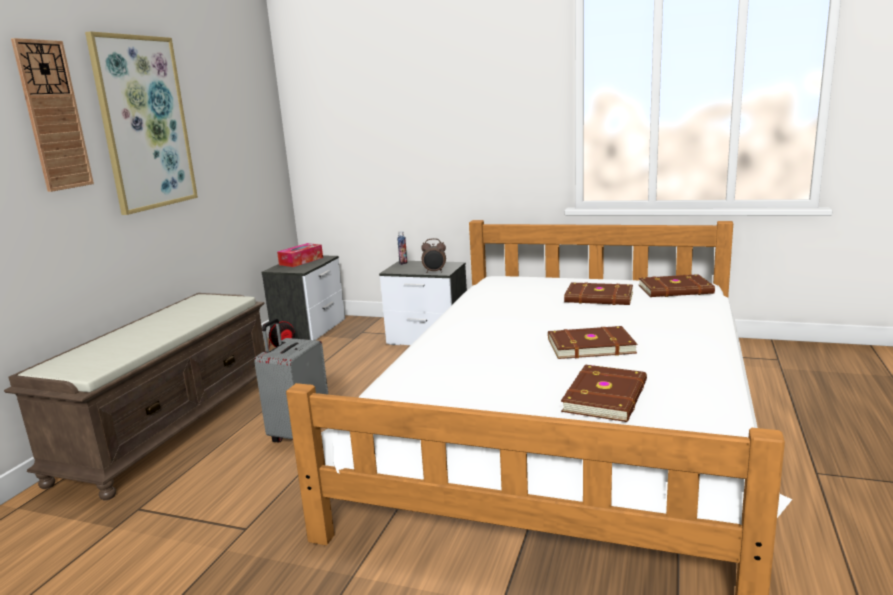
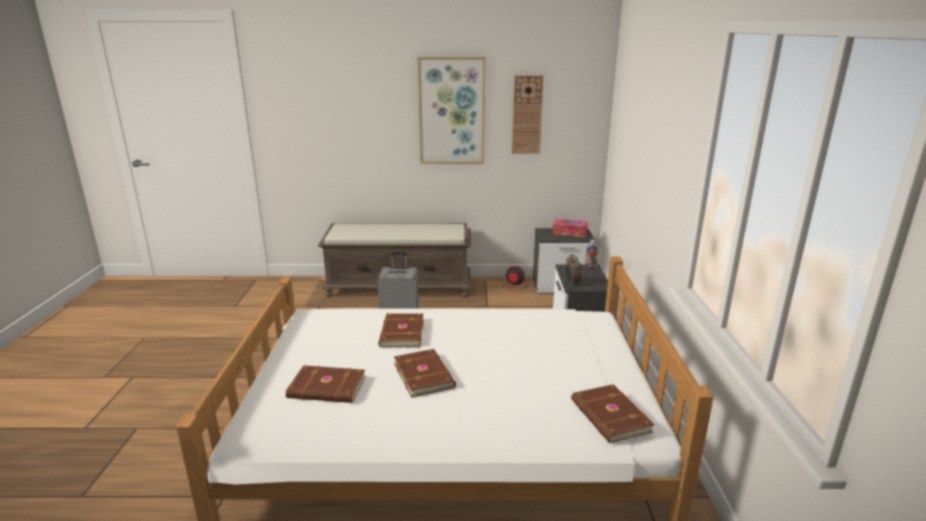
camera: 70 degrees right, 5 degrees up
wall clock [11,38,94,192] -> wall clock moved to [512,75,544,154]
brown book [564,283,633,305] -> brown book moved to [378,313,424,347]

